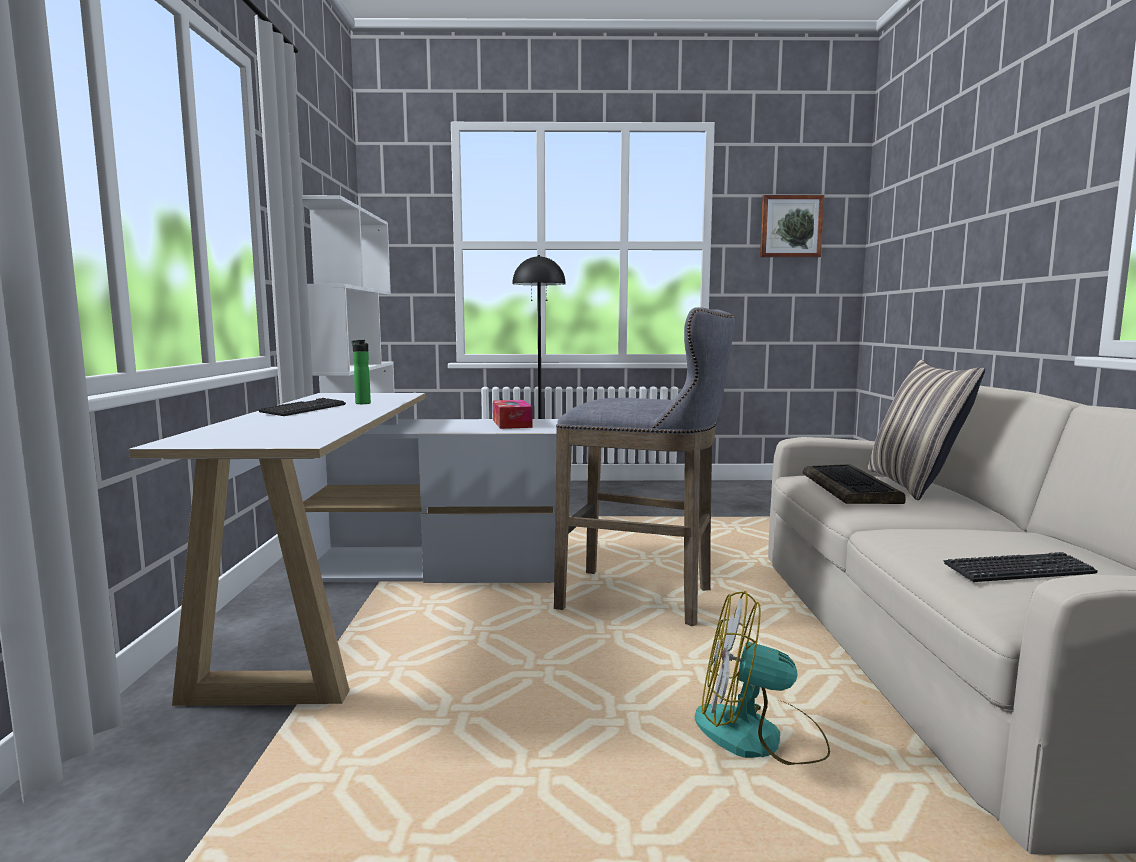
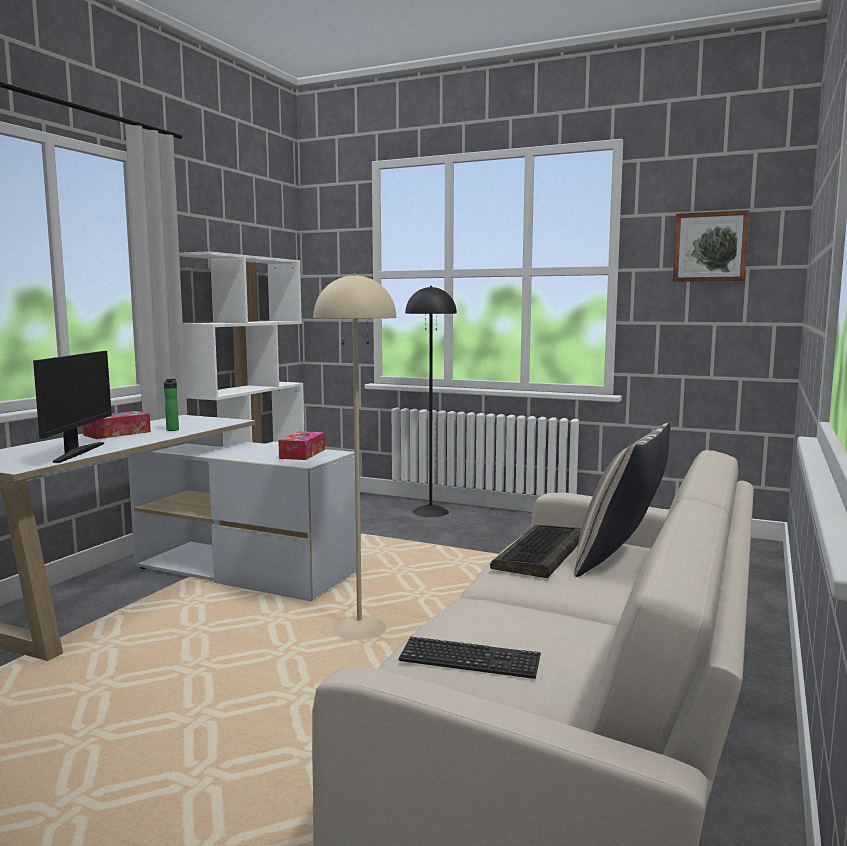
camera: 25 degrees right, 0 degrees up
keyboard [258,398,346,416] -> tissue box [83,411,151,439]
grey stool [554,307,735,626] -> beige floor lamp [313,273,396,640]
fan [694,591,830,765] -> none
none -> monitor [33,351,112,463]

